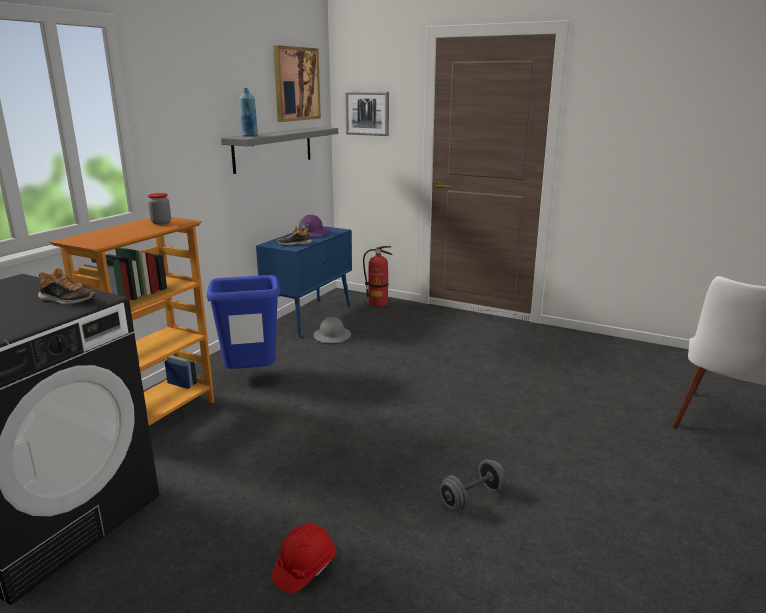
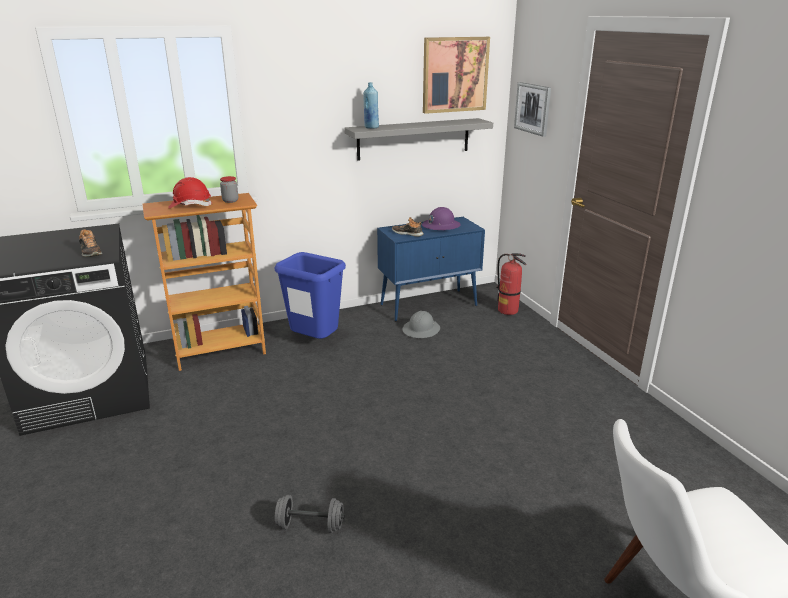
camera: 40 degrees right, 5 degrees up
red hard hat [272,524,336,593] -> red hard hat moved to [168,177,212,209]

